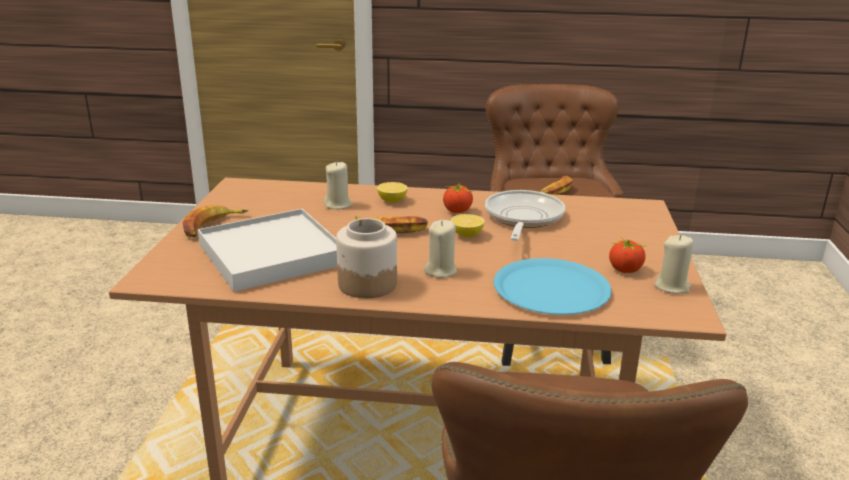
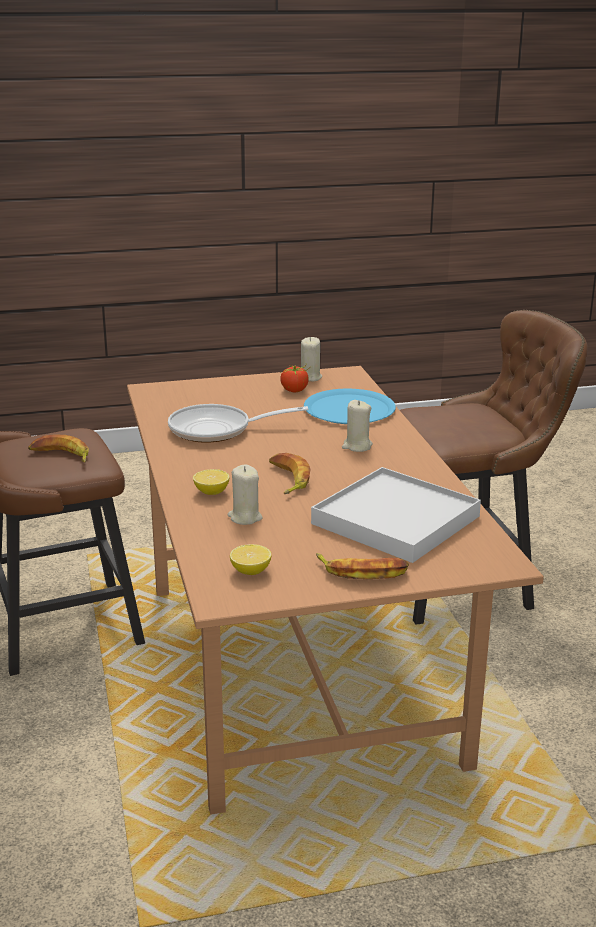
camera: 110 degrees left, 0 degrees up
jar [336,218,397,298] -> none
tomato [443,183,473,213] -> none
lemon [451,214,485,238] -> lemon moved to [230,544,272,575]

